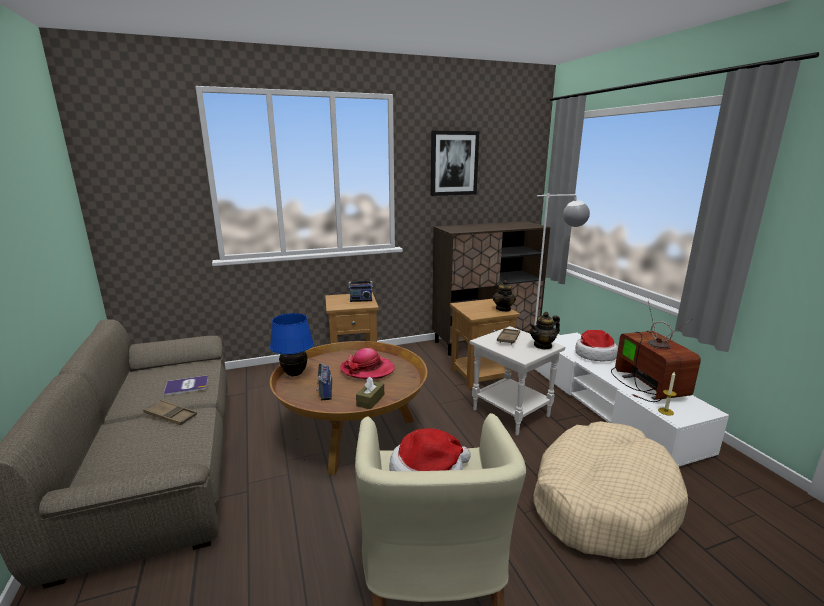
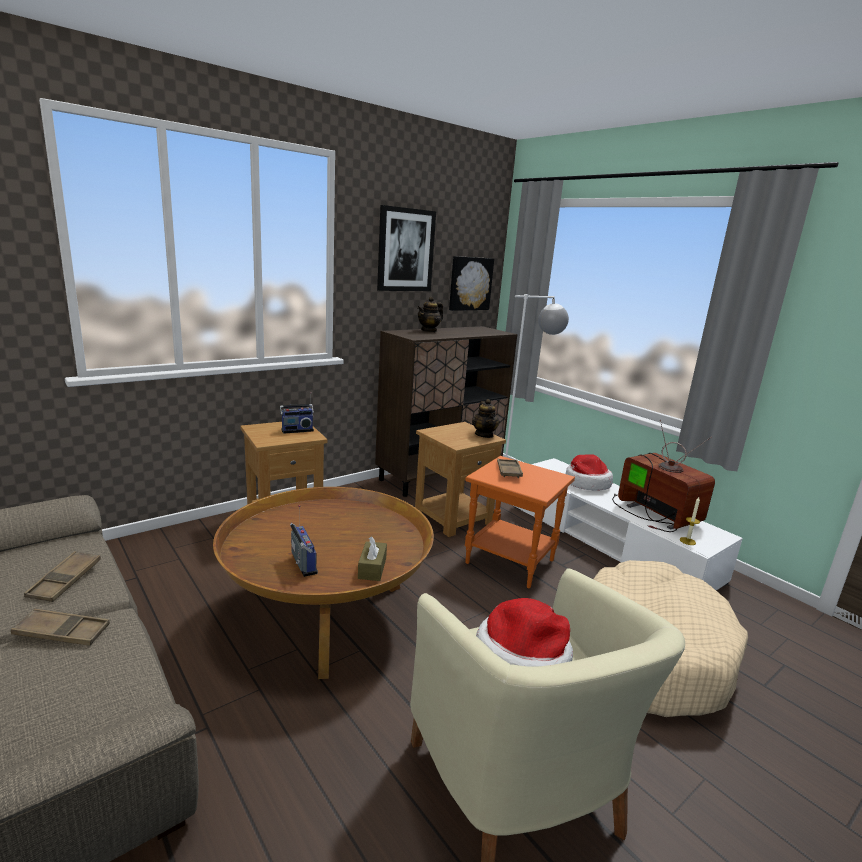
camera: 20 degrees left, 0 degrees up
book [164,375,208,396] -> brown tray [24,551,101,602]
blue table lamp [270,313,314,376] -> none
hat [340,348,395,379] -> none
white side table [470,326,565,435] -> orange side table [465,456,575,588]
teapot [529,312,560,350] -> teapot moved to [417,297,443,332]
none -> picture [449,256,494,311]

